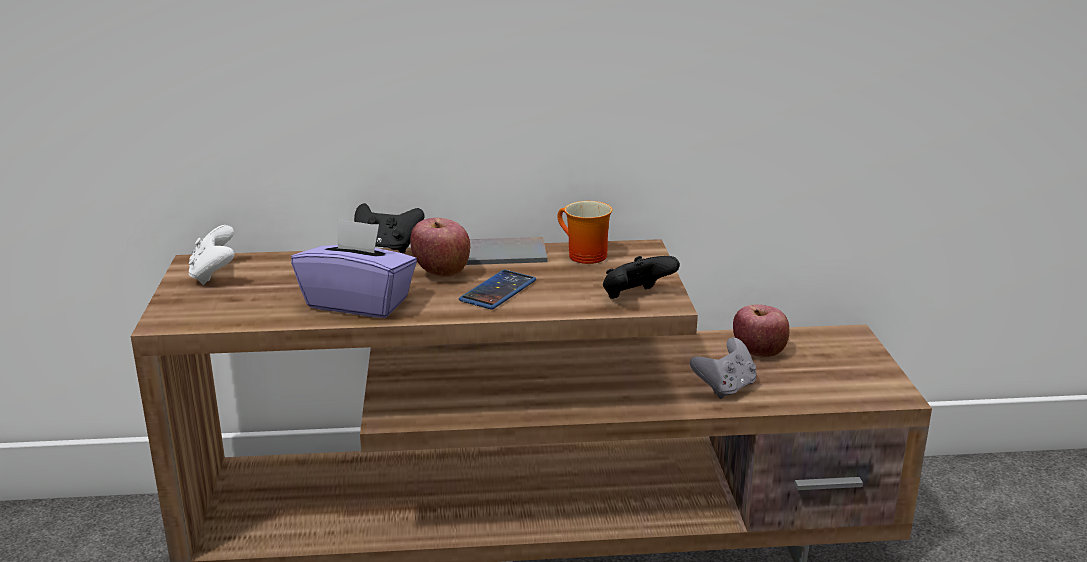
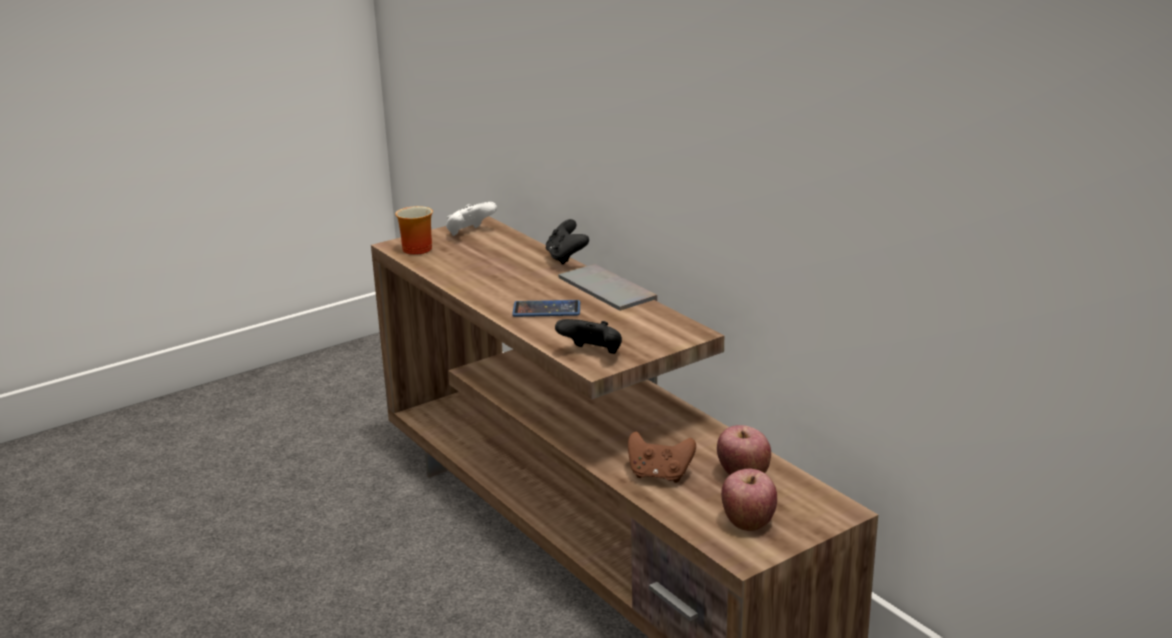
camera: 60 degrees right, 0 degrees up
purple tissue box [291,218,417,318] -> none
apple [410,218,470,277] -> apple moved to [721,469,777,531]
mug [557,201,613,264] -> mug moved to [395,206,433,255]
grey game controller [690,337,757,399] -> brown game controller [628,432,696,483]

